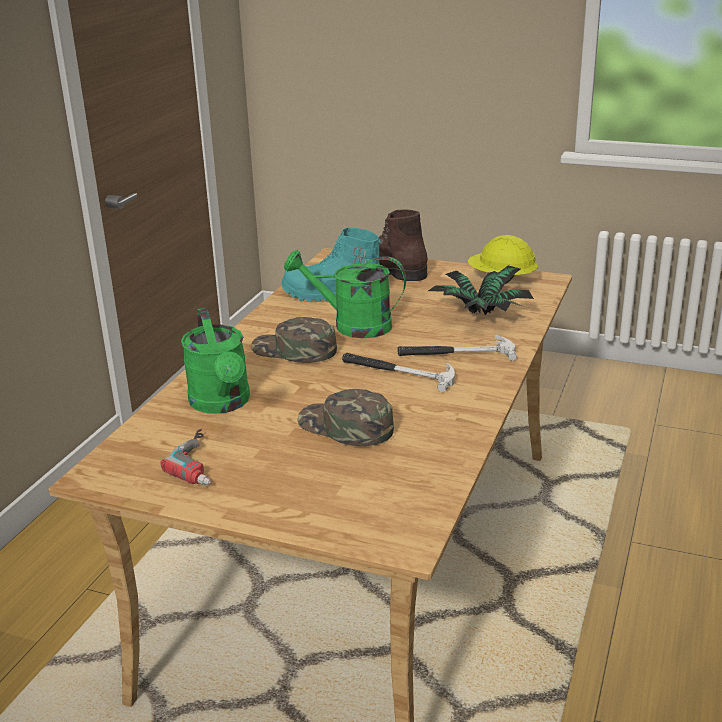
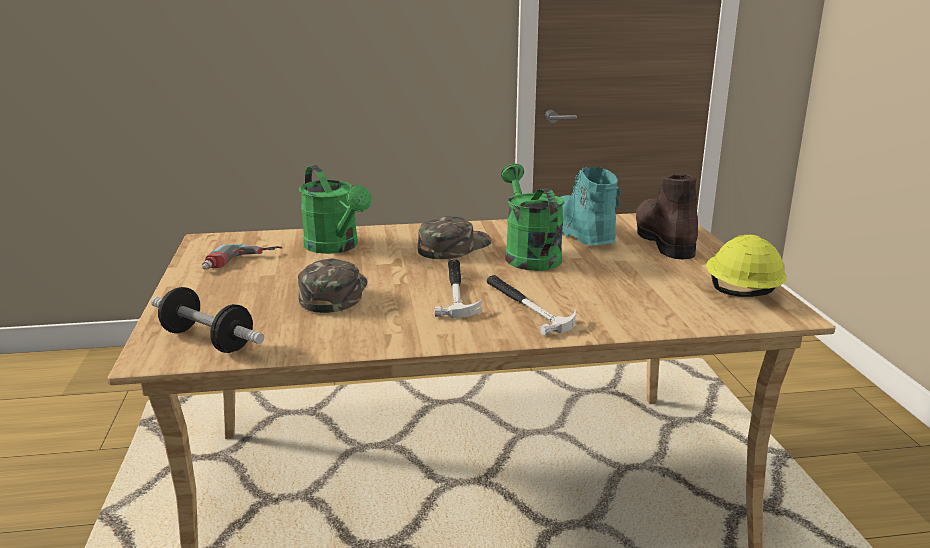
camera: 60 degrees right, 5 degrees down
green watering can [181,308,250,414] -> green watering can turned 75 degrees counterclockwise [299,165,372,254]
green cap [251,317,337,363] -> green cap turned 45 degrees clockwise [418,216,492,259]
potted plant [428,264,534,315] -> none
none -> dumbbell [151,287,264,353]

